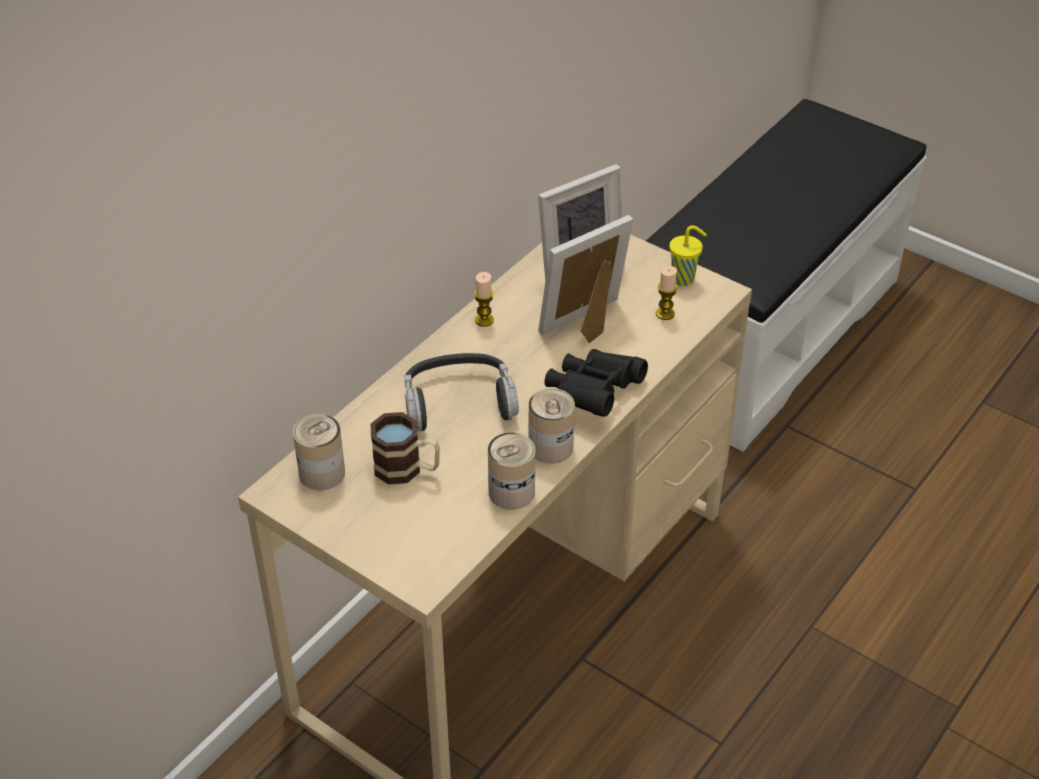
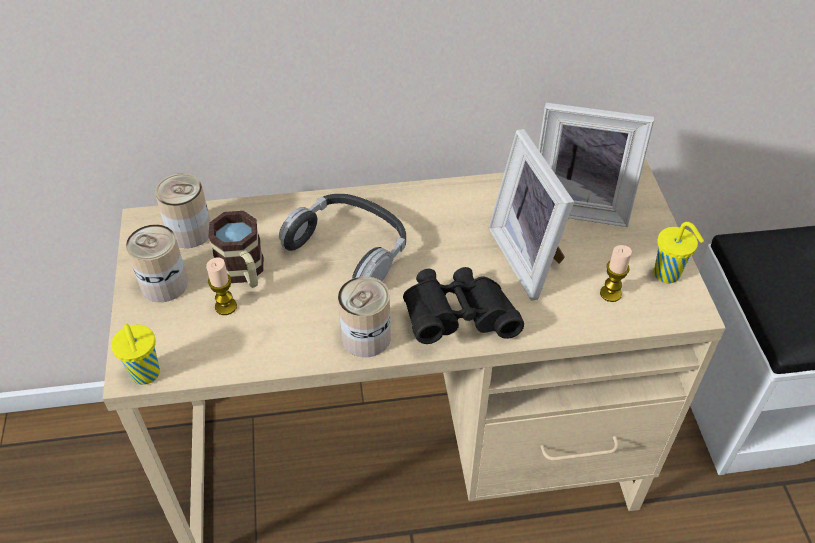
camera: 45 degrees right, 5 degrees up
candle [474,272,494,327] -> candle moved to [206,257,237,315]
can [488,432,535,510] -> can moved to [126,224,188,302]
picture frame [538,215,633,343] -> picture frame turned 120 degrees counterclockwise [489,129,574,301]
none -> yellow cup [111,324,160,385]

